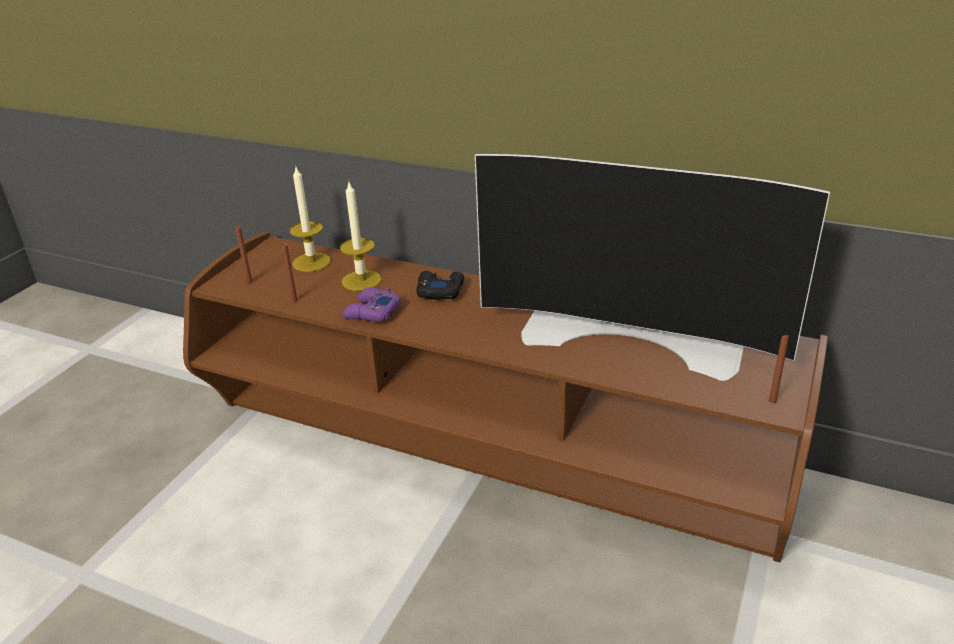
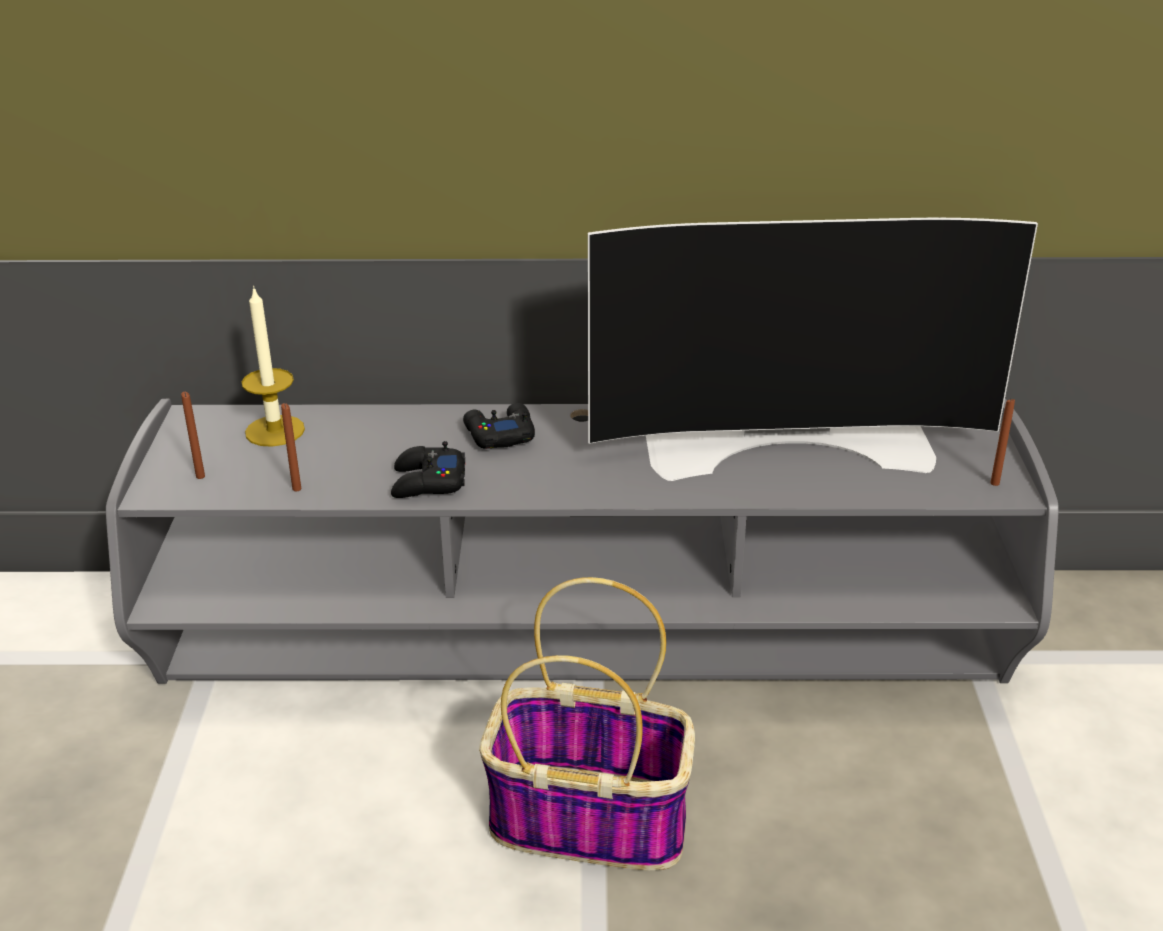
camera: 25 degrees left, 0 degrees up
brown tv stand [183,231,828,562] -> grey tv stand [106,399,1059,684]
candle [340,180,382,291] -> none
purple game controller [342,287,401,322] -> black game controller [391,441,465,498]
none -> basket [479,577,695,870]

